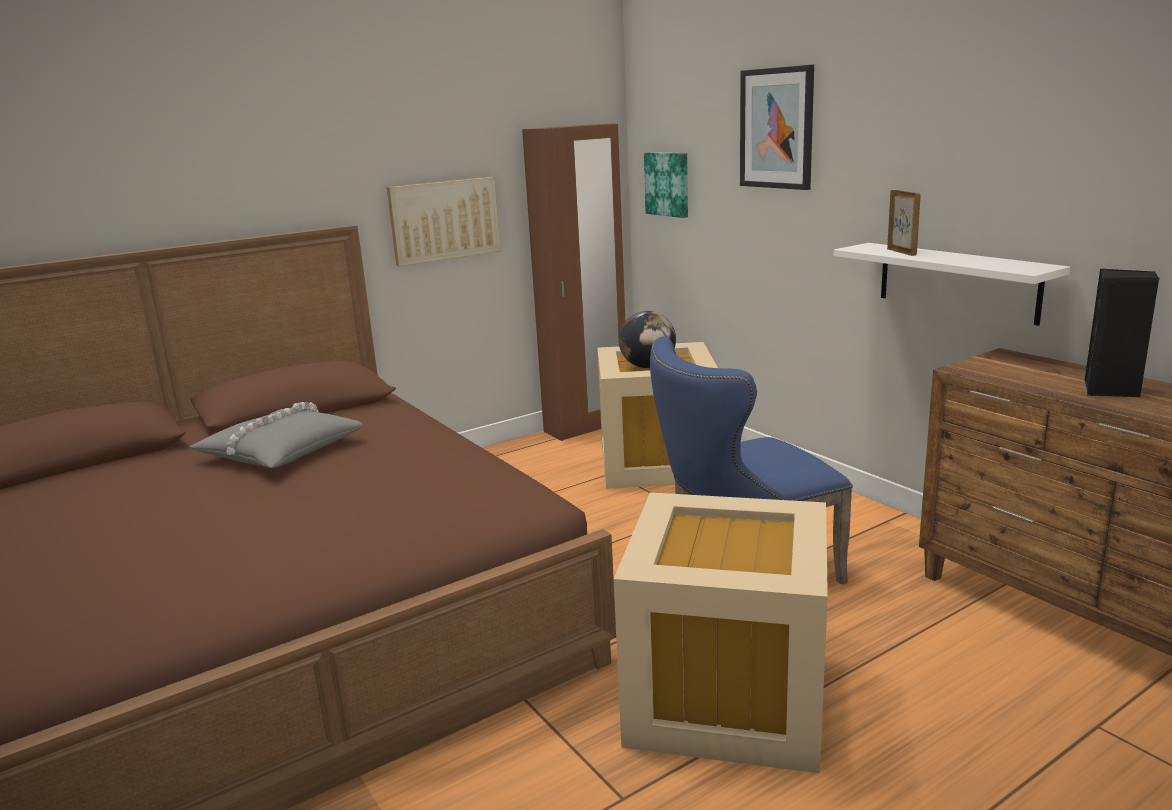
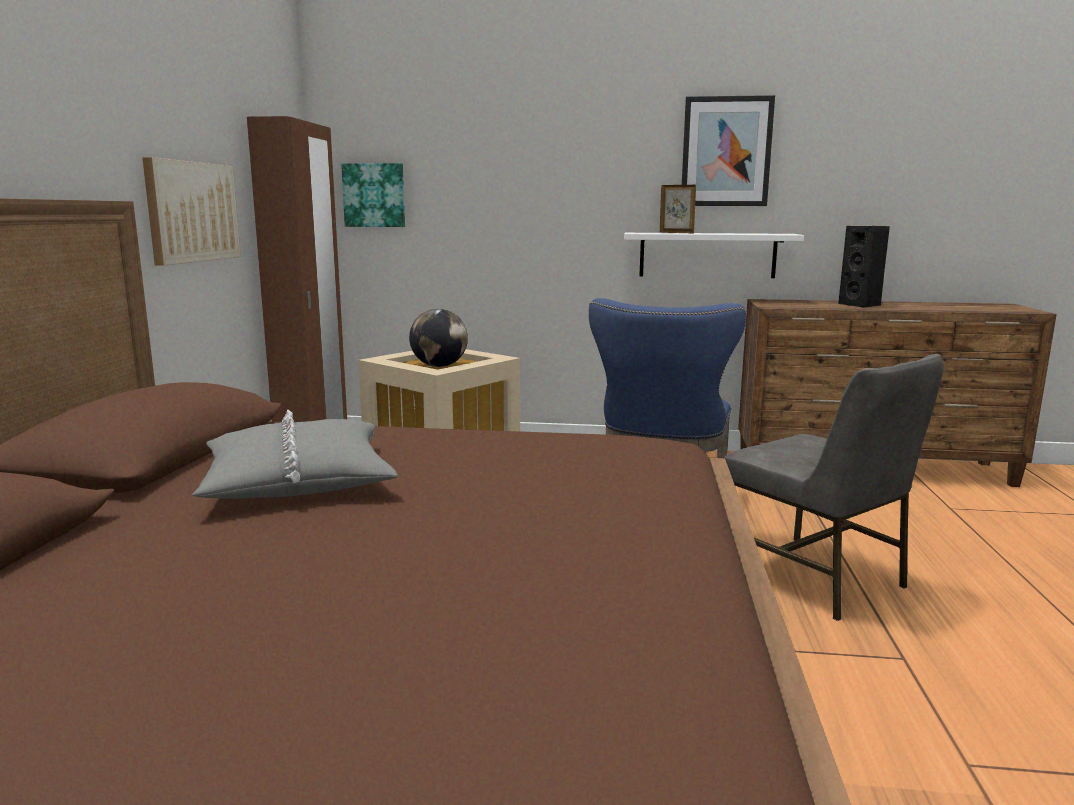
camera: 50 degrees left, 5 degrees down
beige storage box [614,492,828,774] -> grey chair [724,354,944,621]
picture [740,65,814,190] -> picture moved to [682,95,775,206]

